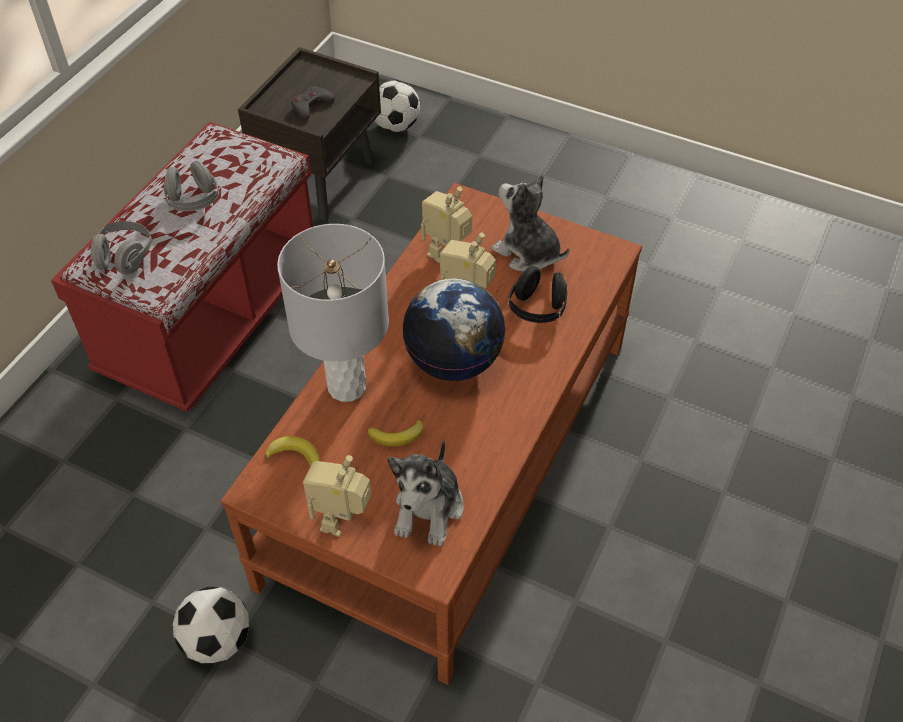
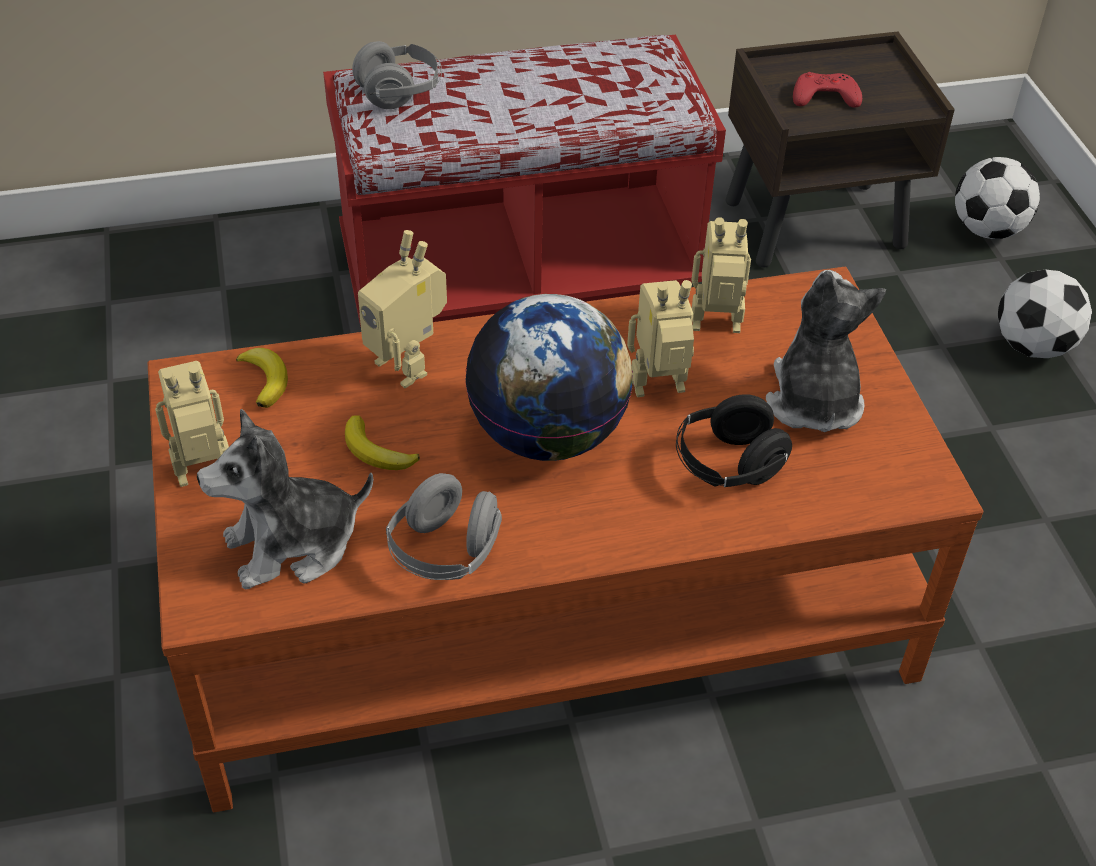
camera: 50 degrees right, 5 degrees down
grey headphones [164,161,219,211] -> grey headphones moved to [386,473,502,580]
football [173,587,249,664] -> football moved to [998,270,1092,358]
grey table lamp [277,224,389,402] -> toy robot [358,230,447,388]
grey game controller [291,86,335,120] -> red game controller [793,72,862,108]

